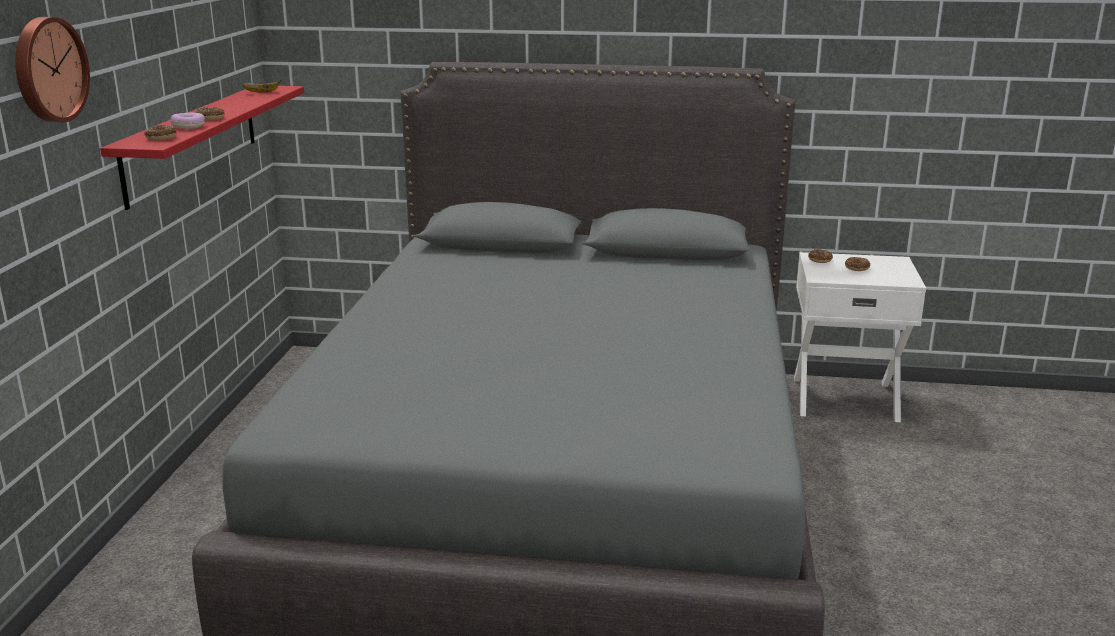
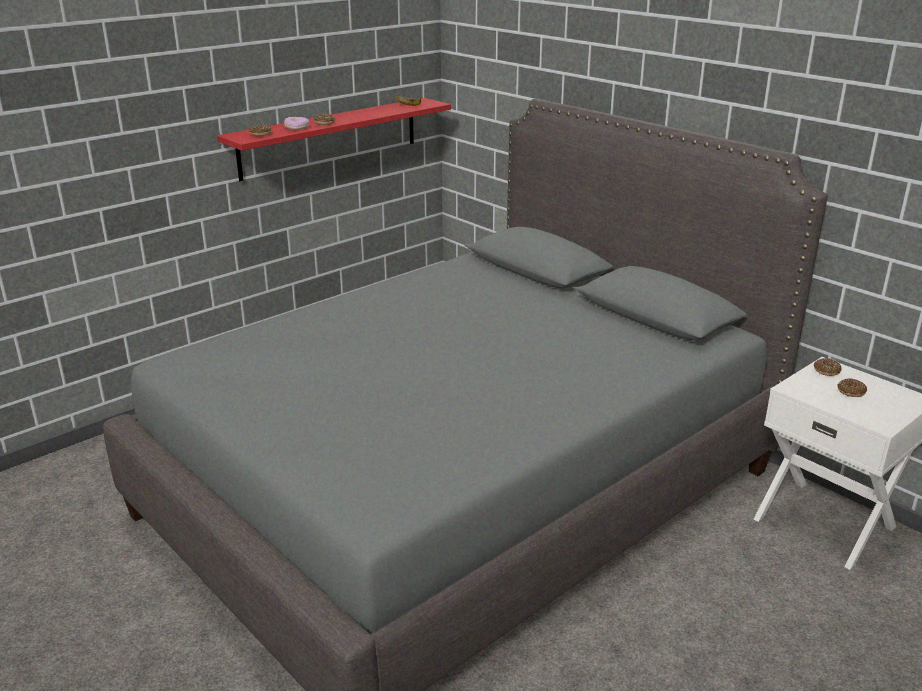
camera: 40 degrees right, 5 degrees up
wall clock [15,17,90,123] -> none

